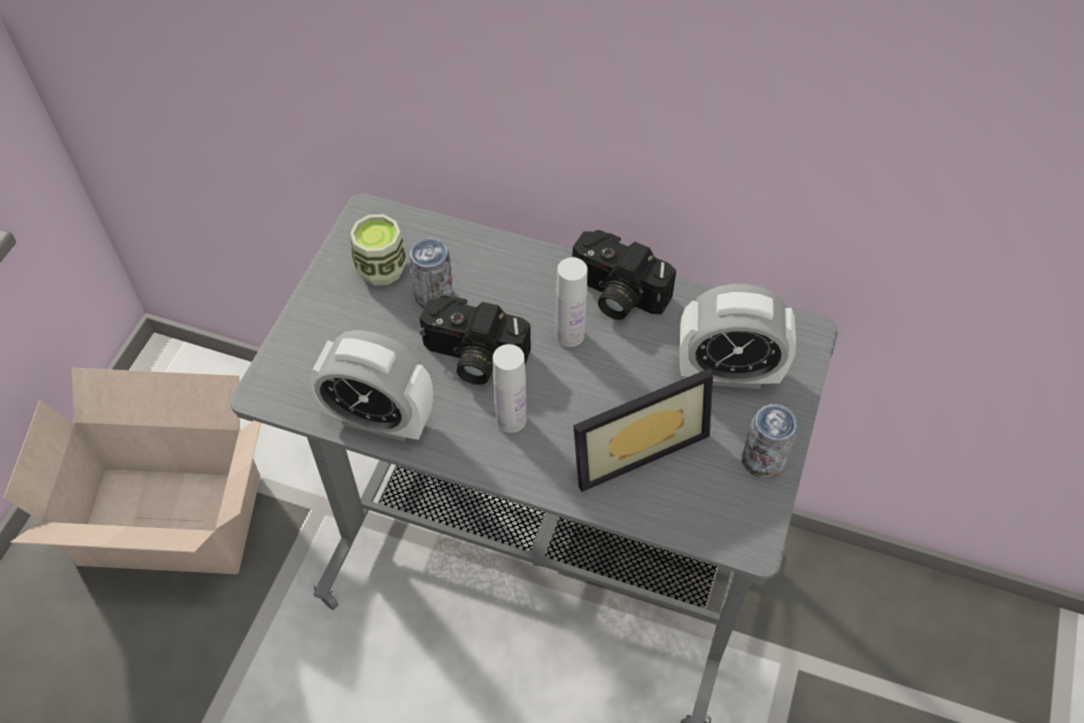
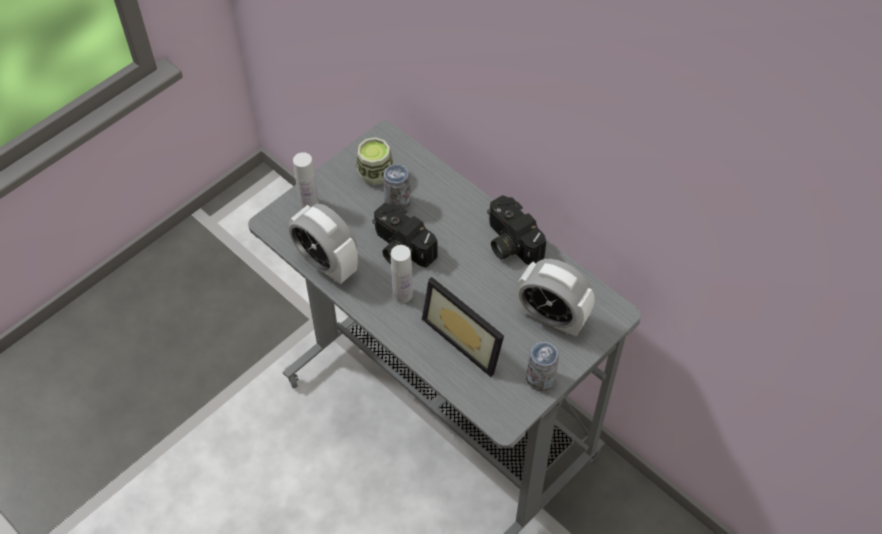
camera: 25 degrees right, 0 degrees up
cardboard box [3,368,261,574] -> none
white bottle [556,257,587,347] -> white bottle moved to [293,152,319,209]
picture frame [573,368,713,492] -> picture frame turned 45 degrees clockwise [422,277,504,377]

